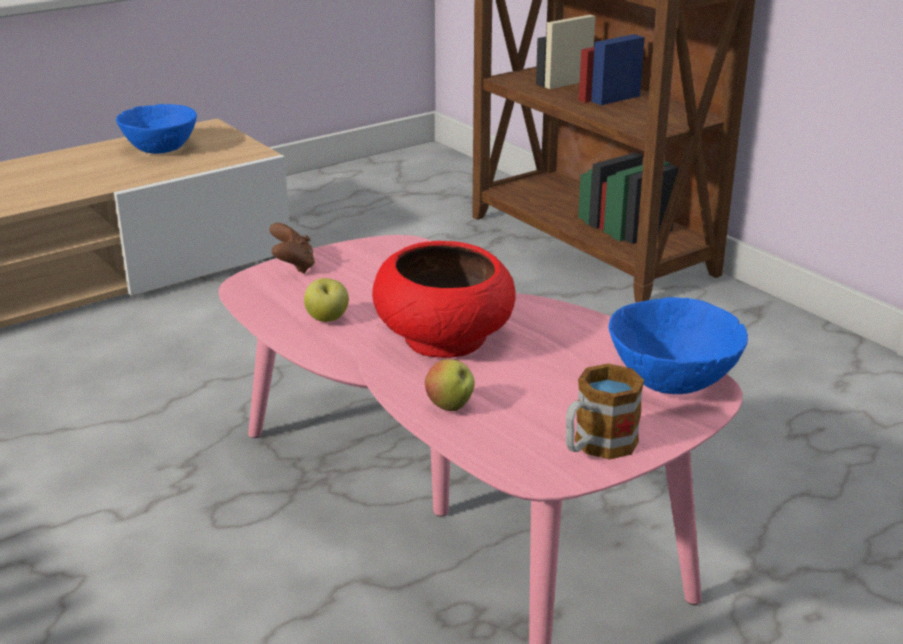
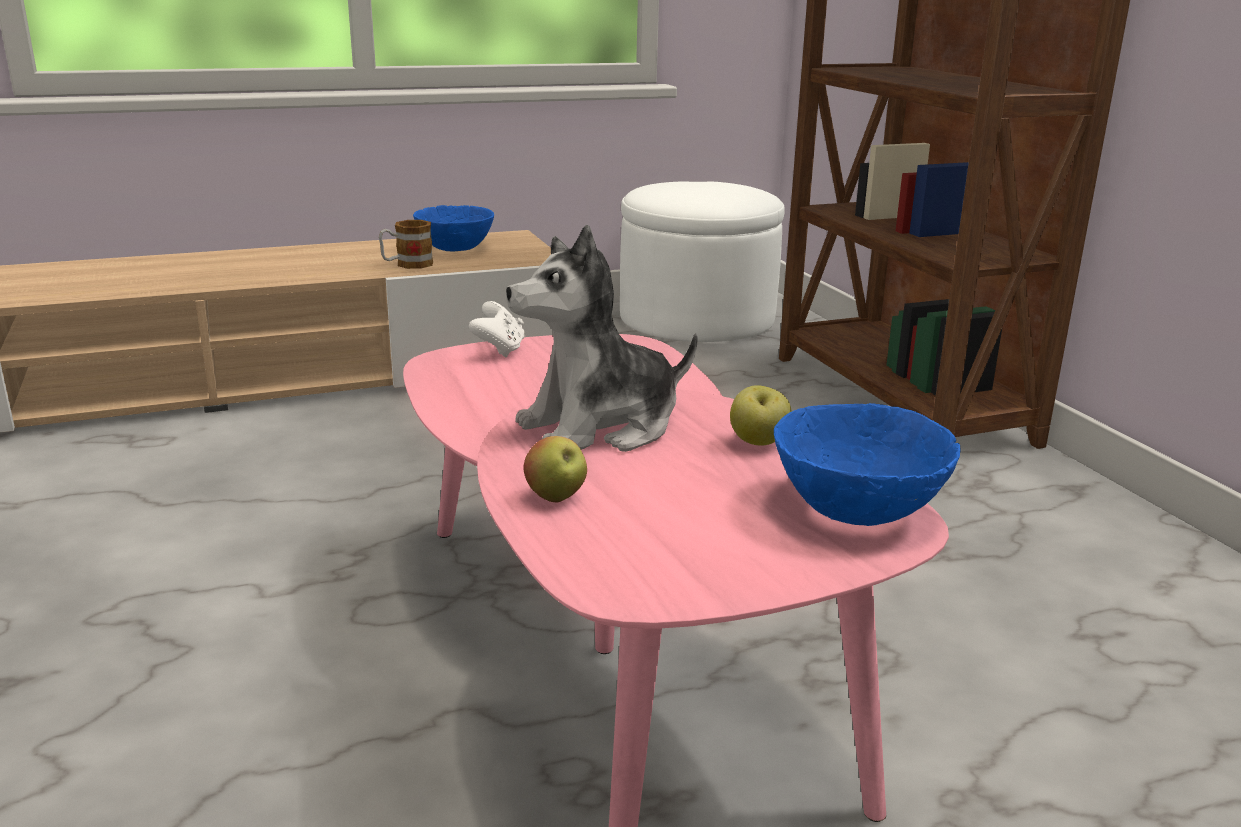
camera: 15 degrees right, 5 degrees down
brown game controller [269,223,315,274] -> white game controller [469,301,525,357]
apple [304,278,349,322] -> apple moved to [730,385,792,446]
red bowl [372,241,516,358] -> plush toy [506,225,698,452]
mug [566,363,644,460] -> mug moved to [379,220,433,269]
none -> white ottoman [620,182,784,342]

